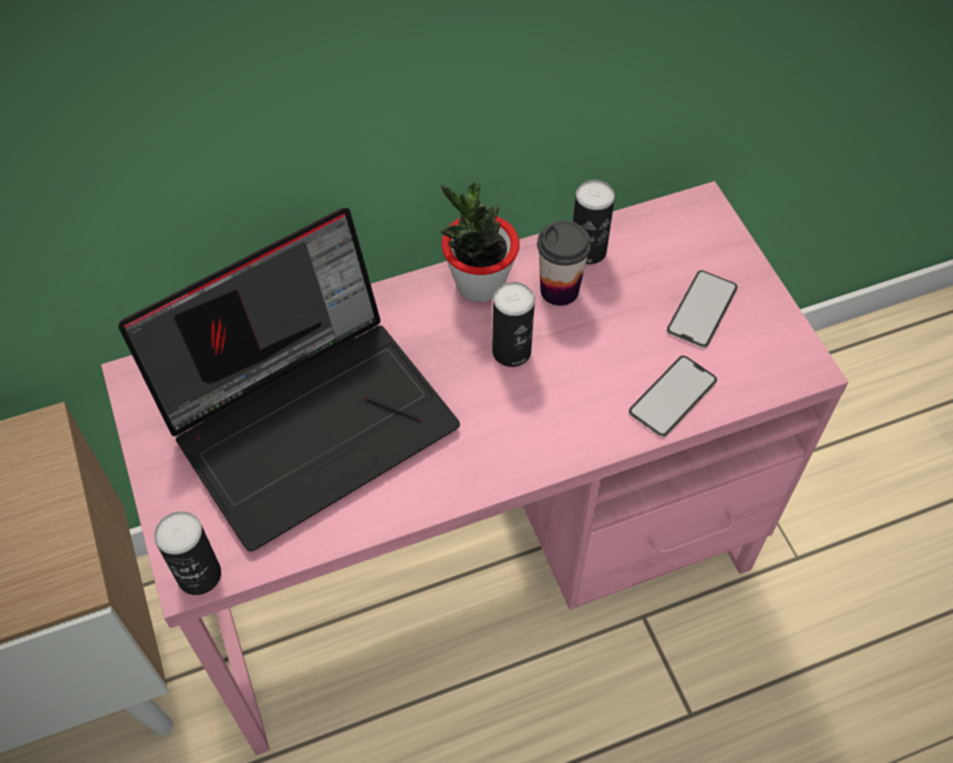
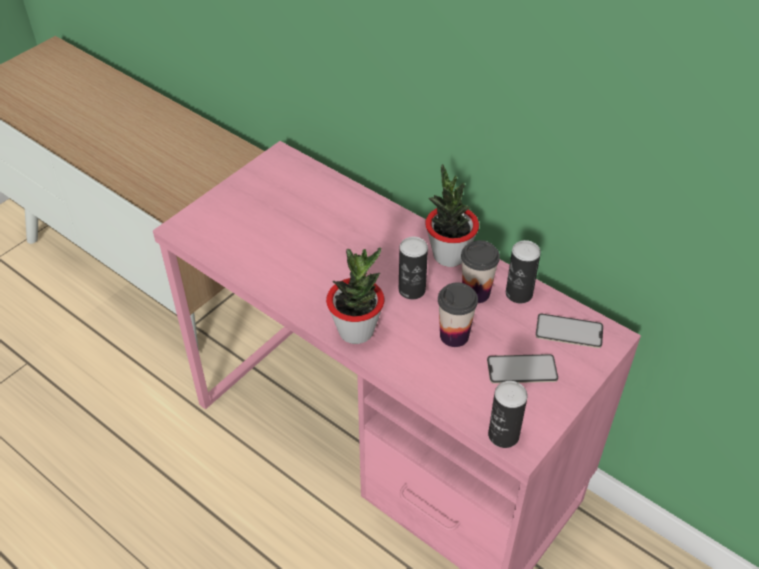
camera: 60 degrees right, 10 degrees down
laptop [118,208,460,552] -> none
can [154,511,221,595] -> can moved to [488,381,528,448]
phone [629,355,717,437] -> phone moved to [536,313,603,348]
none -> potted plant [326,247,384,344]
none -> cup [438,282,478,347]

